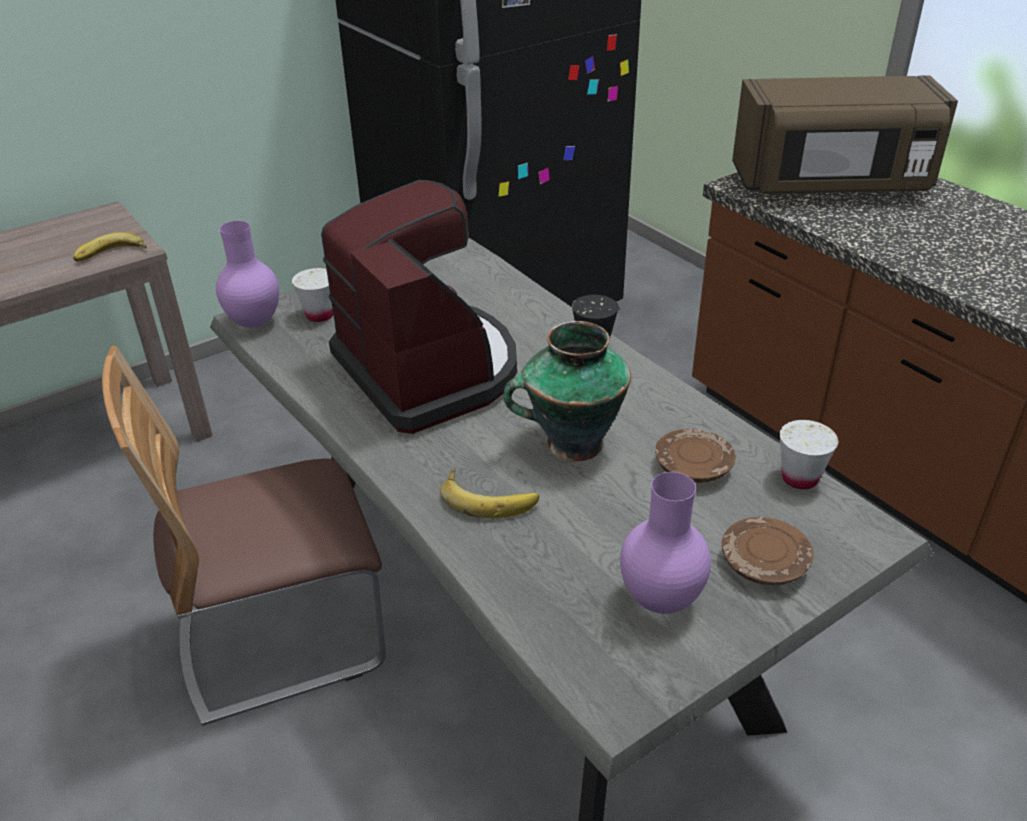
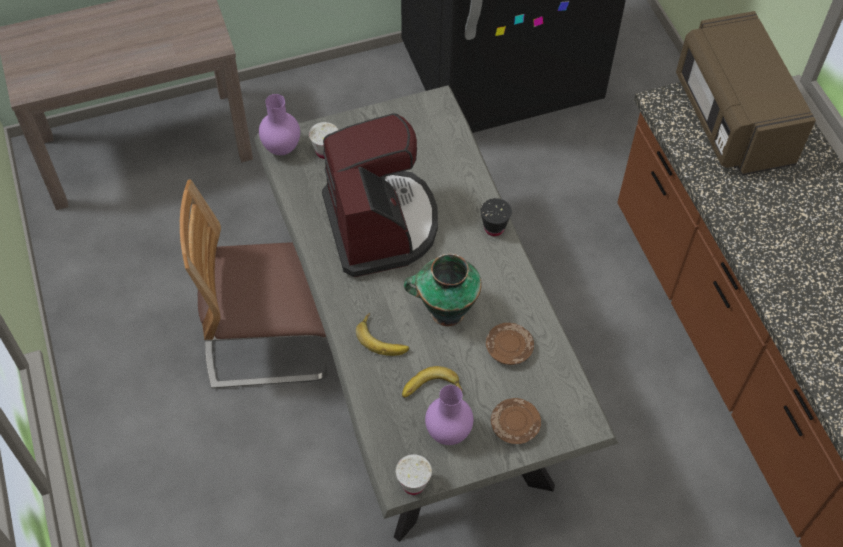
camera: 15 degrees right, 20 degrees up
banana [73,232,146,262] -> banana moved to [402,366,462,398]
brown microwave [732,75,958,194] -> brown microwave turned 60 degrees clockwise [676,11,816,175]
white cup [780,420,838,490] -> white cup moved to [396,454,432,495]

